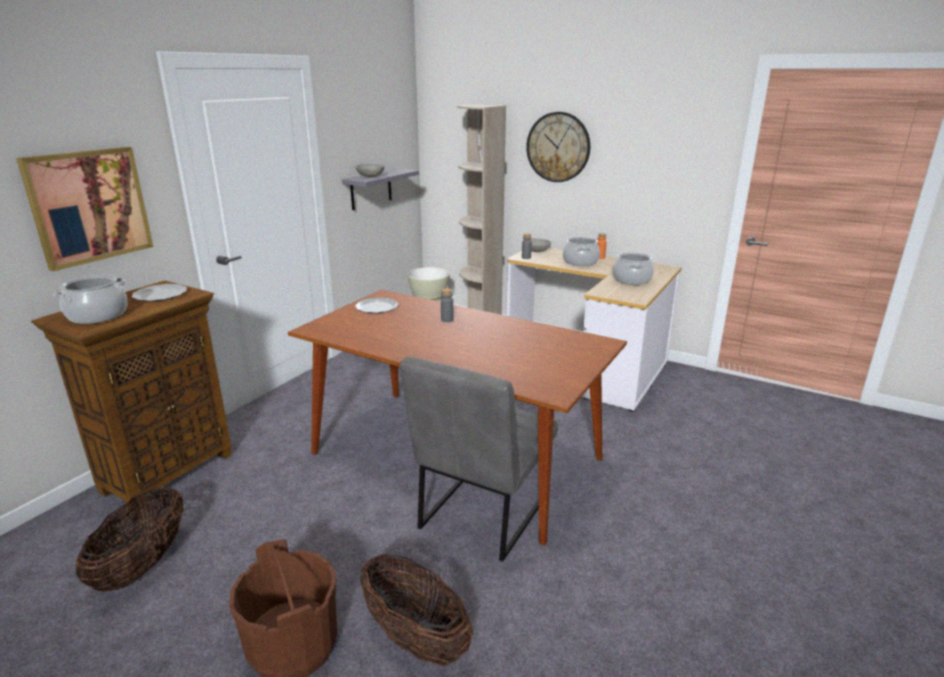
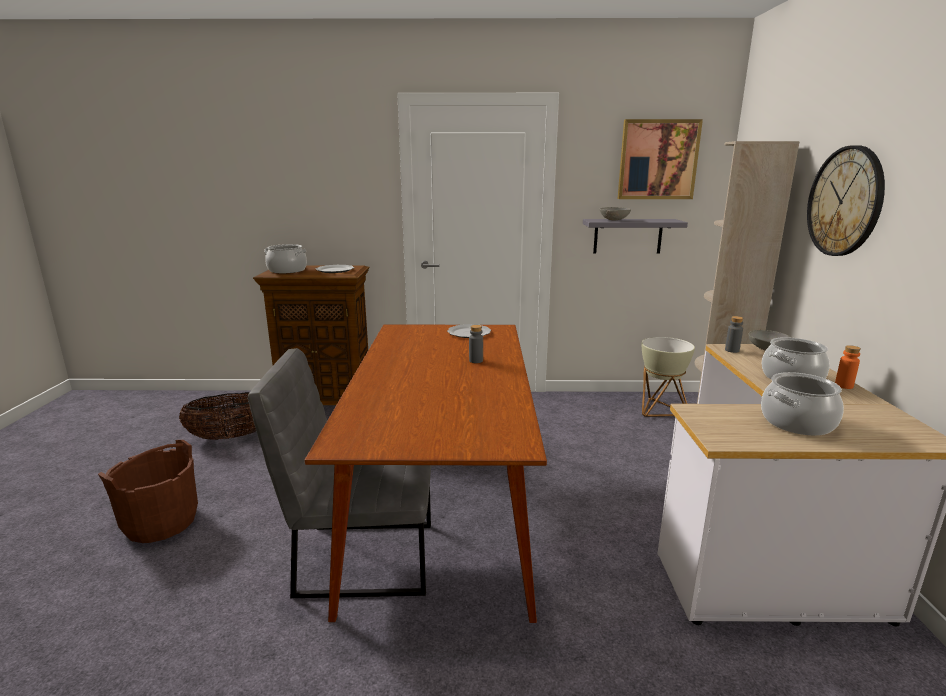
camera: 60 degrees right, 5 degrees down
picture [16,147,153,271] -> picture moved to [618,119,703,199]
basket [360,553,473,666] -> none

